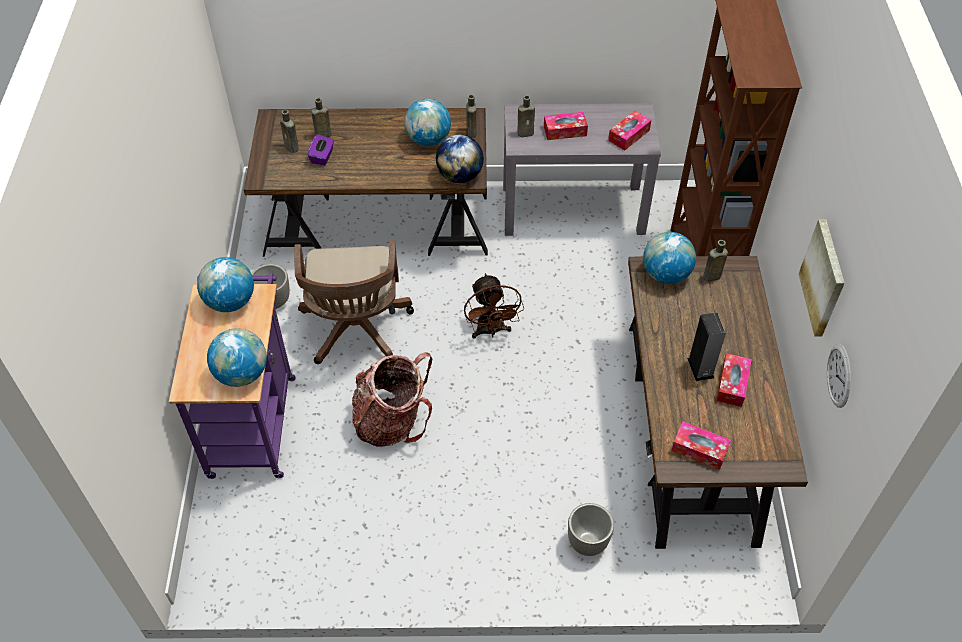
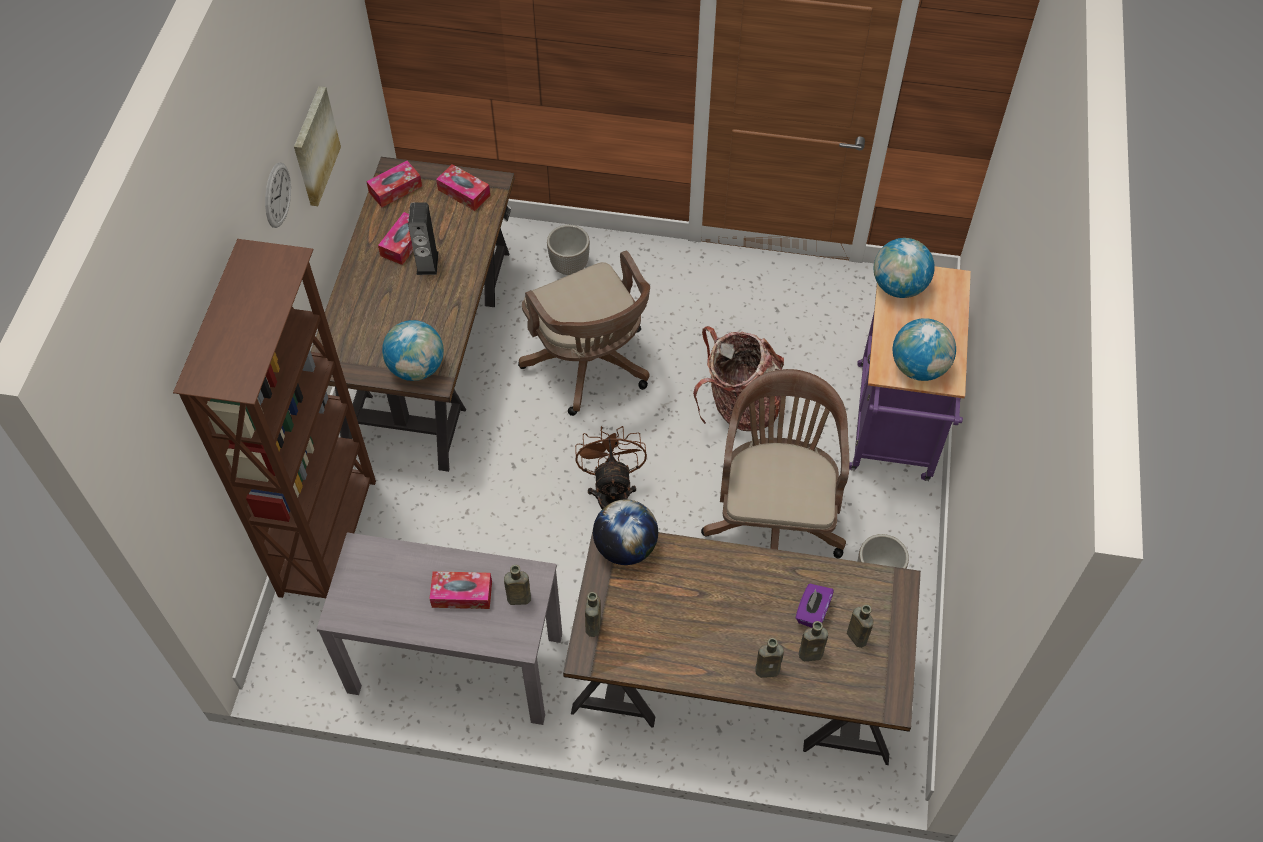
camera: 170 degrees left, 5 degrees up
globe [404,99,451,146] -> none
tissue box [608,111,651,150] -> tissue box moved to [366,161,422,207]
brown bottle [703,240,728,282] -> brown bottle moved to [755,638,784,678]
wall clock [827,344,851,408] -> wall clock moved to [265,162,291,228]
none -> brown office chair [518,250,650,416]

